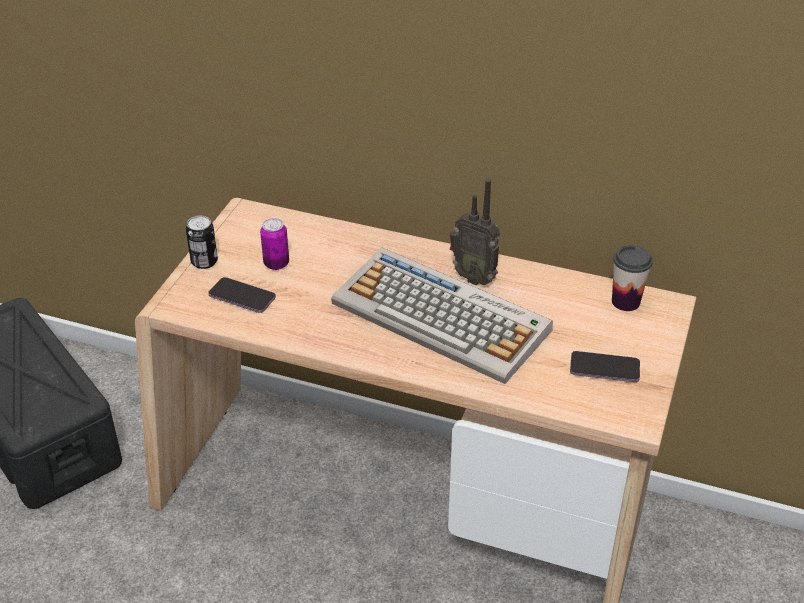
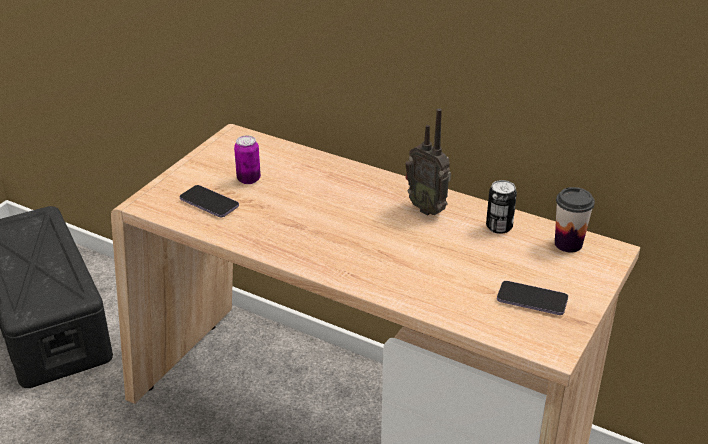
camera: 10 degrees right, 5 degrees down
can [186,215,218,269] -> can moved to [486,180,517,234]
keyboard [331,248,553,384] -> none

